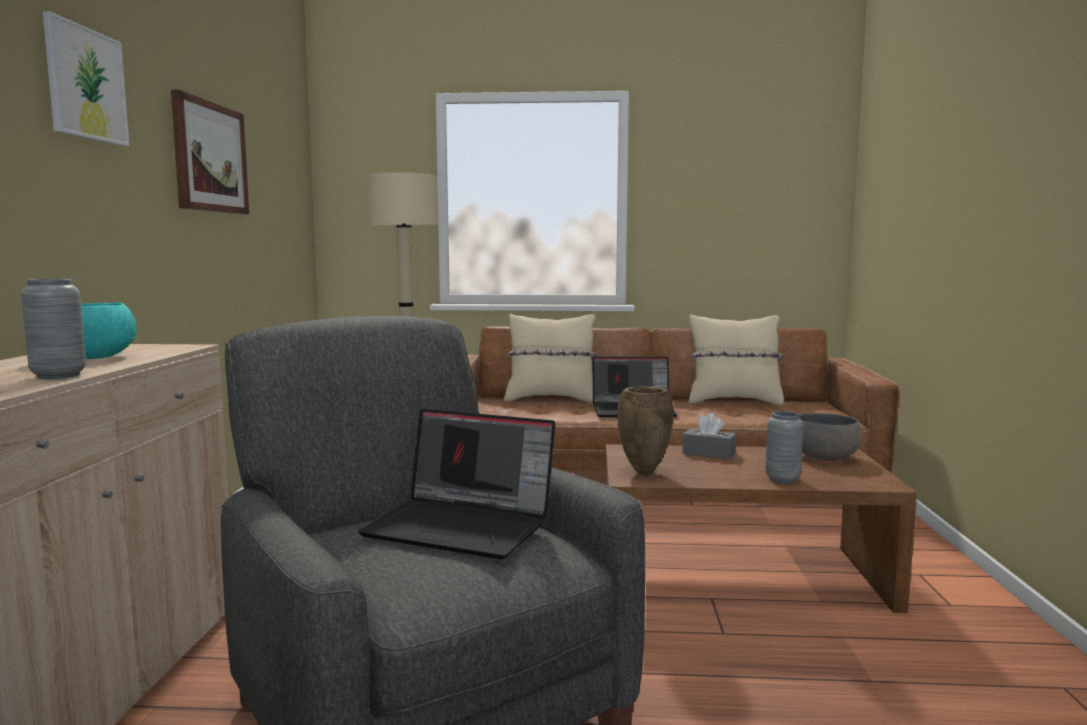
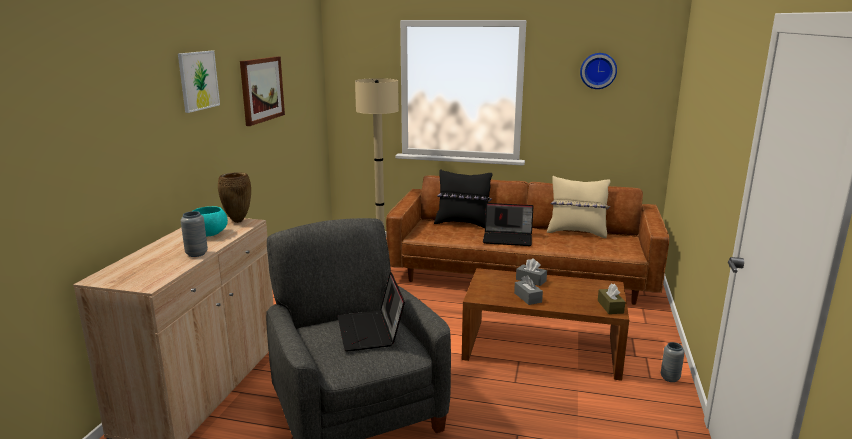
camera: 10 degrees right, 10 degrees up
laptop [358,409,555,559] -> laptop turned 45 degrees clockwise [337,272,405,352]
beige pillow [504,314,597,403] -> black pillow [434,169,493,228]
brown vase [617,386,674,475] -> brown vase moved to [218,172,251,223]
grey vase [765,411,803,483] -> grey vase moved to [661,342,685,382]
grey bowl [799,413,862,461] -> none
none -> grey tissue box [514,275,543,305]
none -> wall clock [580,53,617,89]
none -> brown tissue box [598,283,625,314]

